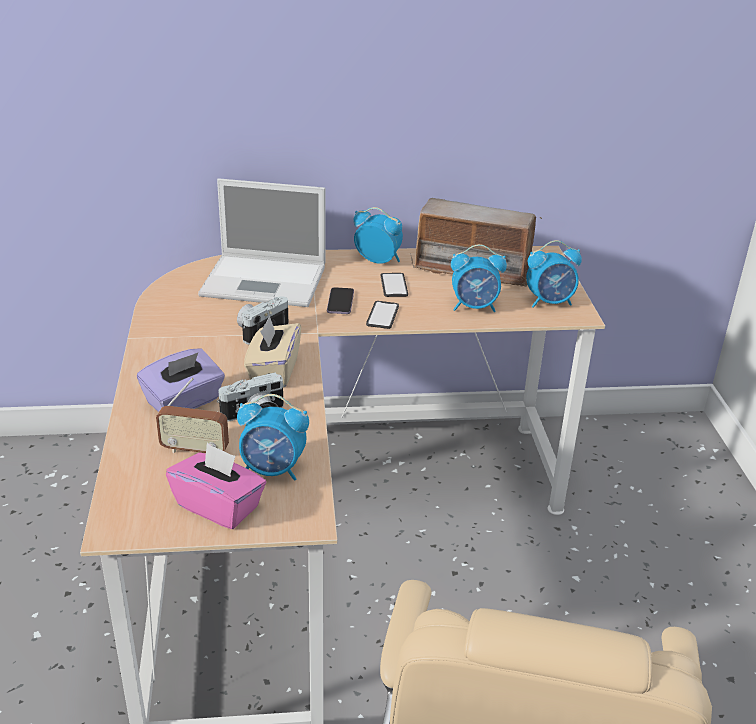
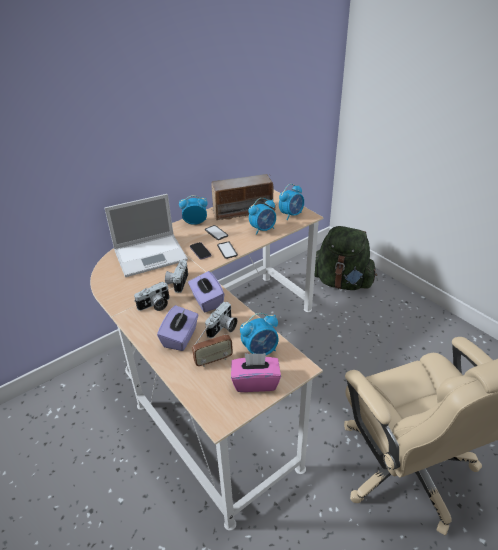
camera: 30 degrees left, 5 degrees up
beige tissue box [244,315,301,387] -> purple tissue box [188,271,225,312]
none -> camera [134,282,170,311]
none -> green backpack [314,226,377,290]

